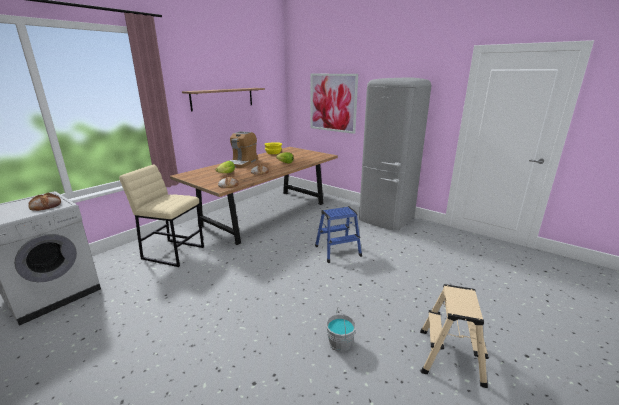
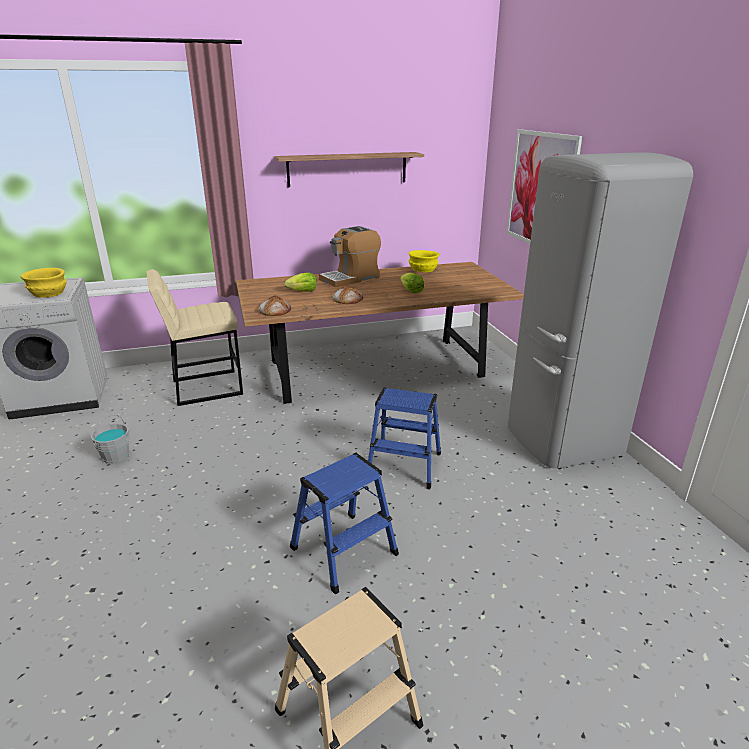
camera: 35 degrees right, 5 degrees up
bread [29,193,61,211] -> yellow bowl [21,268,67,298]
beige chair [119,165,204,267] -> beige chair turned 75 degrees counterclockwise [146,269,243,406]
grey bucket [325,307,356,352] -> grey bucket moved to [90,414,130,464]
none -> blue step ladder [290,452,399,594]

